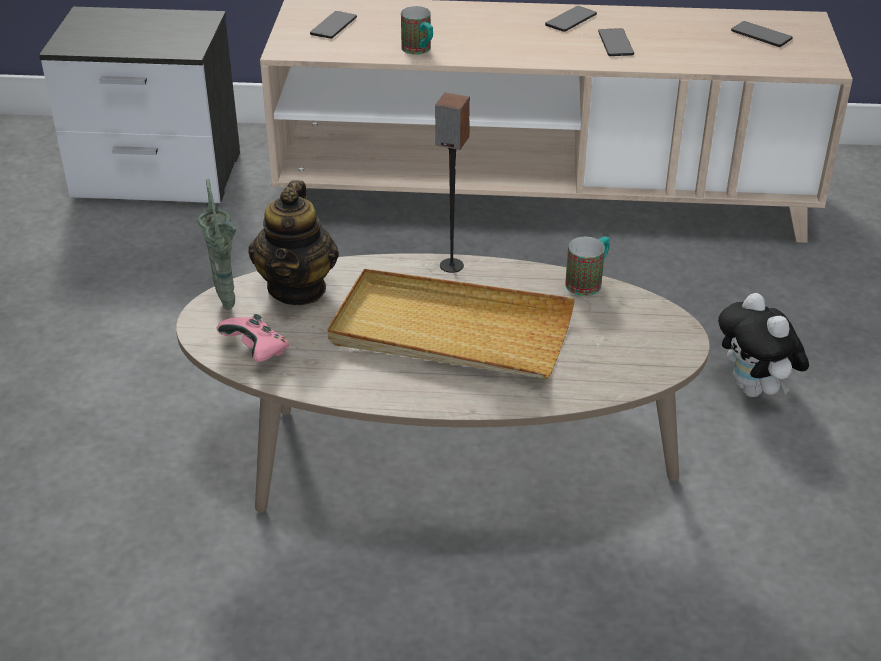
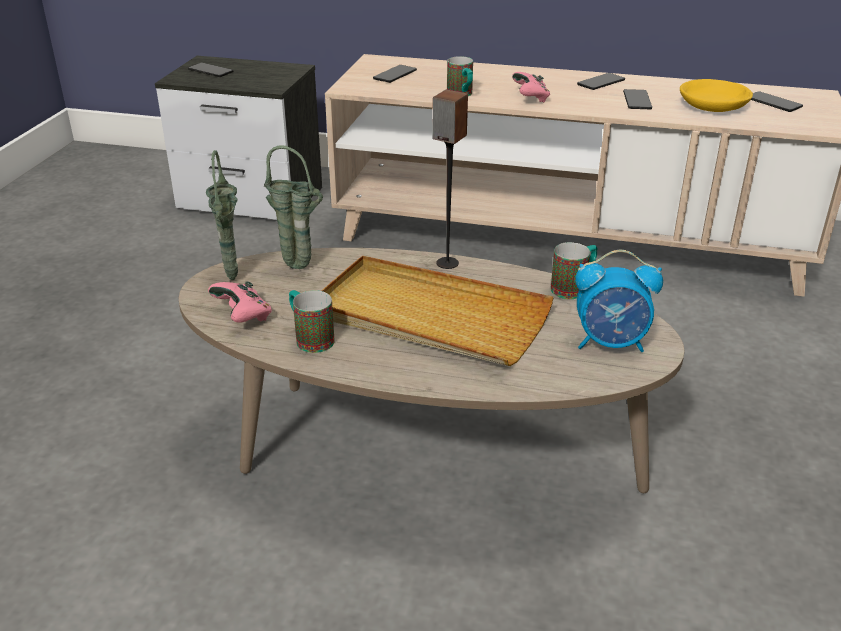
camera: 10 degrees right, 5 degrees down
teapot [249,180,339,305] -> green vase [264,145,323,269]
plush toy [718,293,809,397] -> none
none -> phone [188,63,233,77]
none -> mug [289,290,335,353]
none -> pink game controller [512,72,550,102]
none -> alarm clock [575,250,663,352]
none -> yellow bowl [680,79,753,112]

